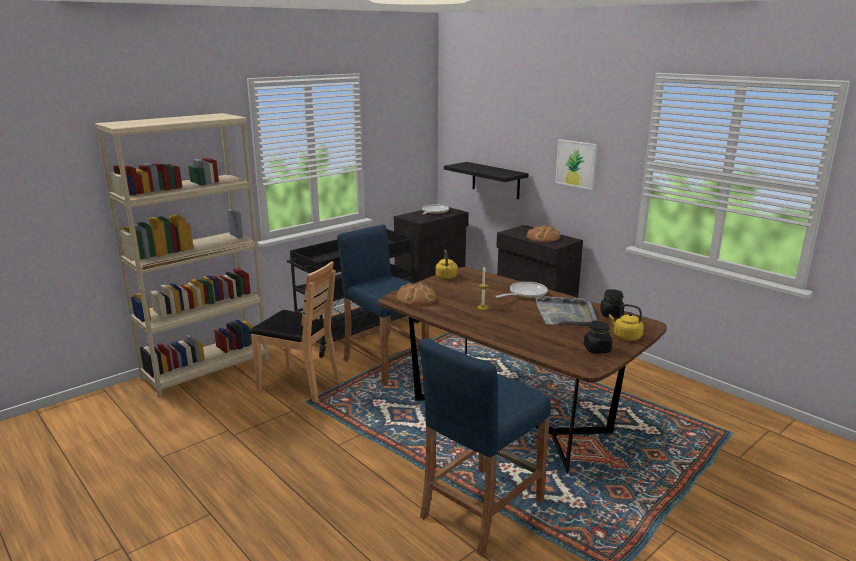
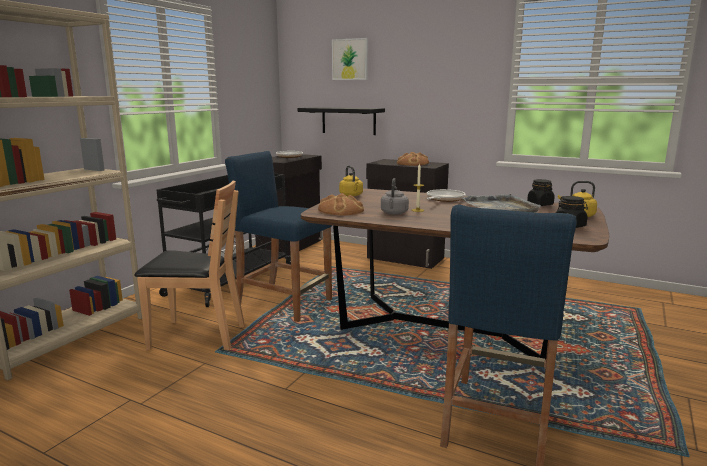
camera: 20 degrees left, 5 degrees down
picture [555,139,597,190] -> picture moved to [332,38,368,80]
none -> grey kettle [381,178,409,215]

